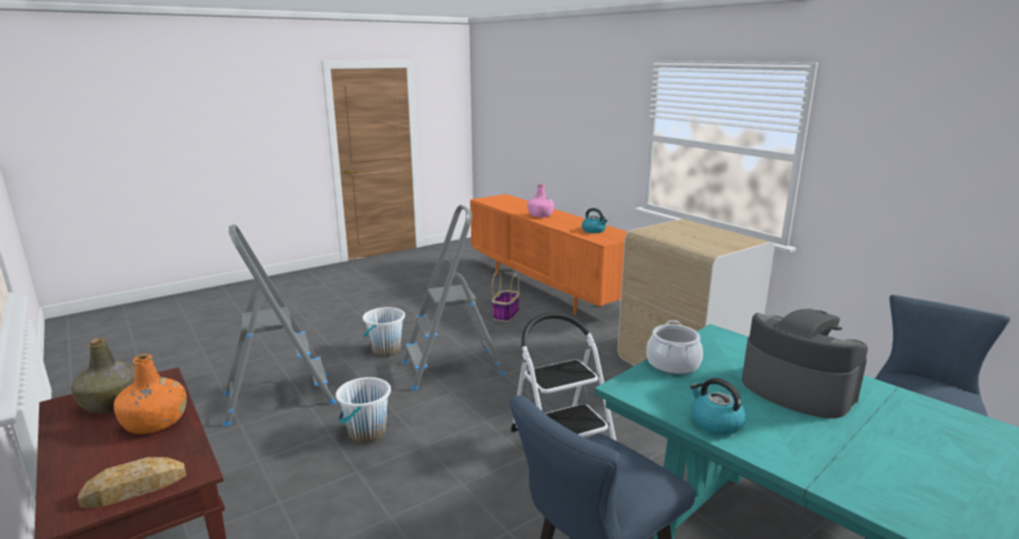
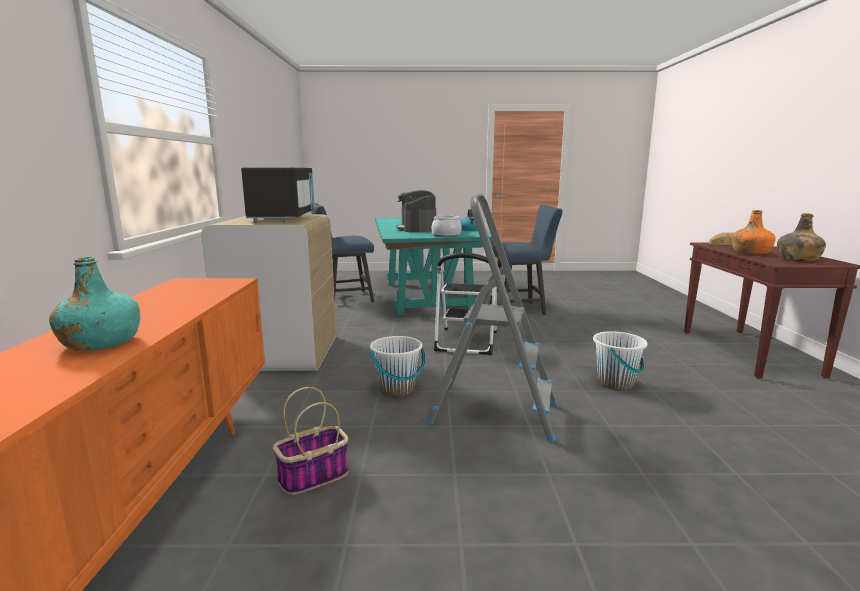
camera: 145 degrees left, 5 degrees down
grey step ladder [224,224,336,426] -> none
white bucket [363,307,405,356] -> white bucket moved to [370,336,425,397]
pink bottle [527,184,554,217] -> turquoise bottle [49,257,140,350]
kettle [582,208,608,233] -> none
none -> black microwave [241,167,315,222]

